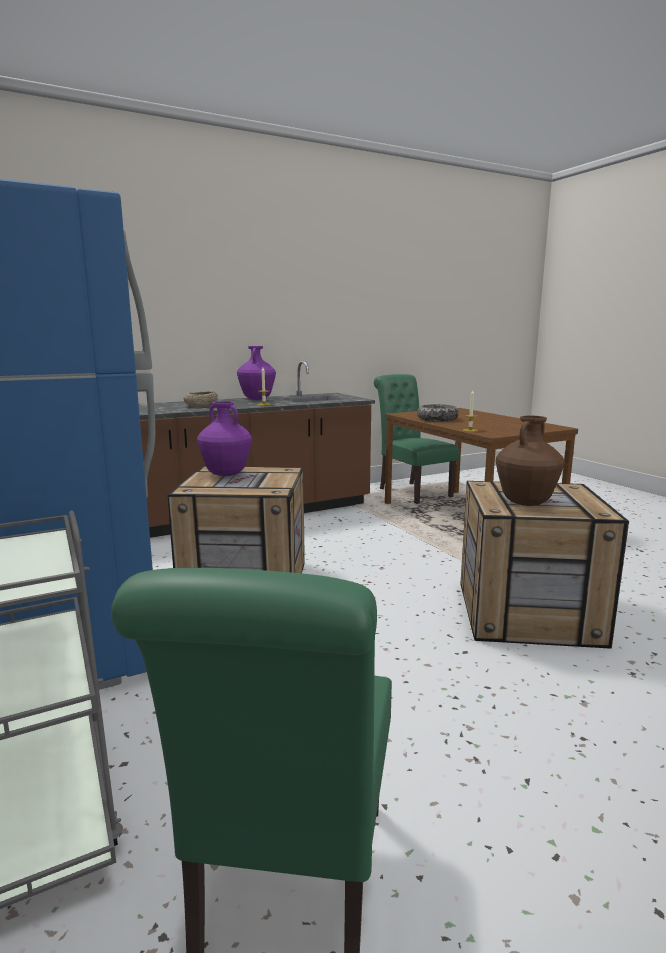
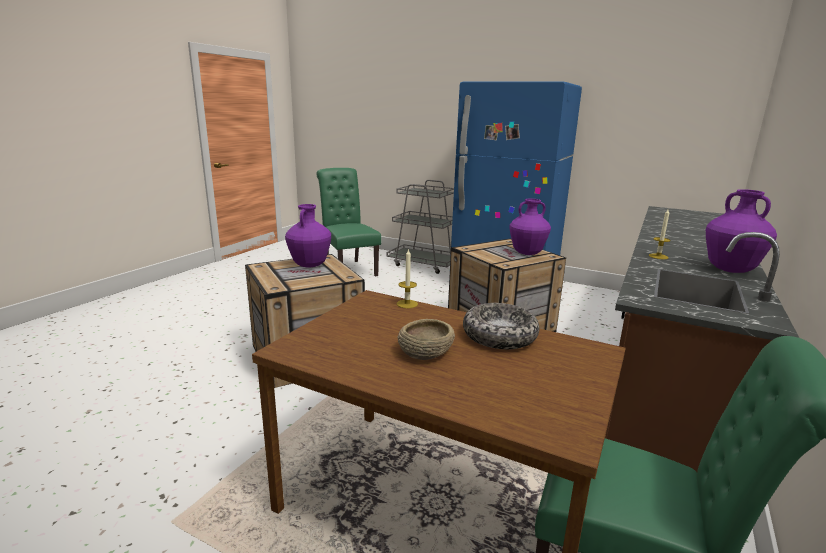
camera: 145 degrees right, 5 degrees up
beige bowl [184,391,218,407] -> beige bowl moved to [398,319,455,360]
brown vase [496,415,565,506] -> purple vase [285,204,331,268]

